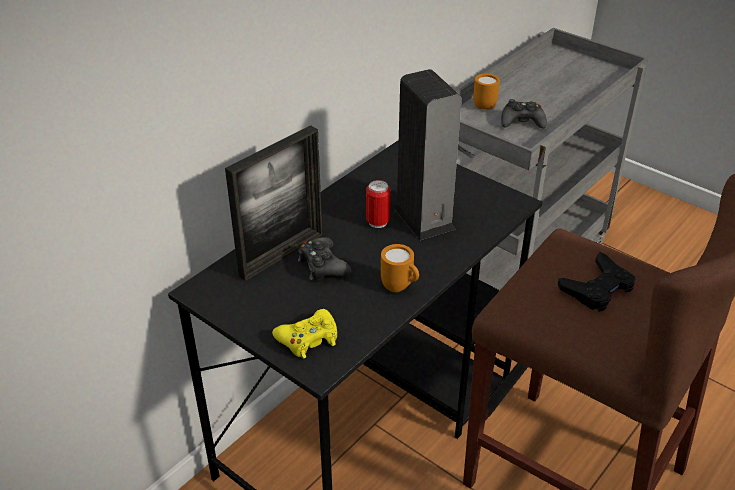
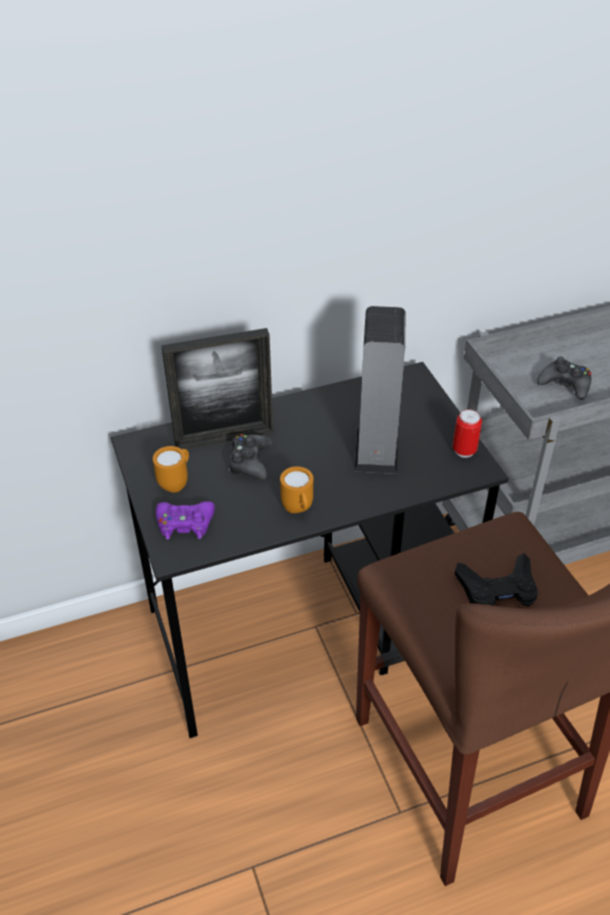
camera: 30 degrees right, 5 degrees up
yellow game controller [272,309,337,359] -> purple game controller [156,501,215,539]
can [366,180,391,228] -> can moved to [453,410,482,458]
orange mug [473,73,500,110] -> orange mug moved to [153,446,189,493]

